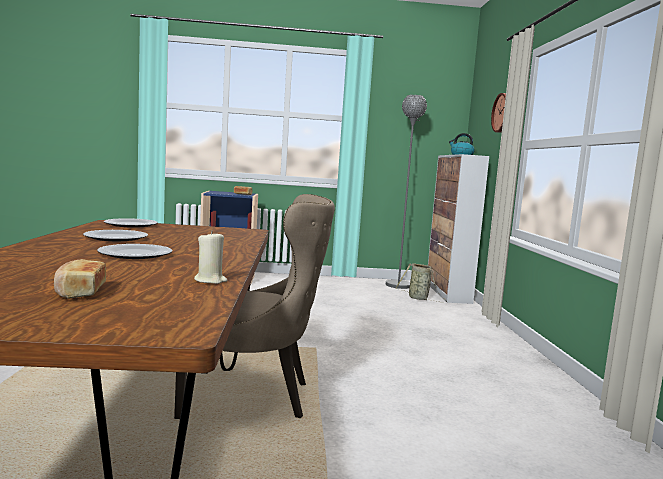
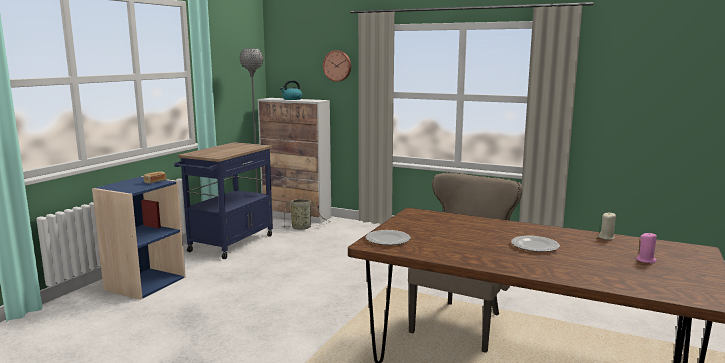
camera: 60 degrees left, 5 degrees up
bread [54,259,106,299] -> pink candle [636,232,657,263]
plate [83,230,148,241] -> none
none -> blue cart [174,142,273,259]

